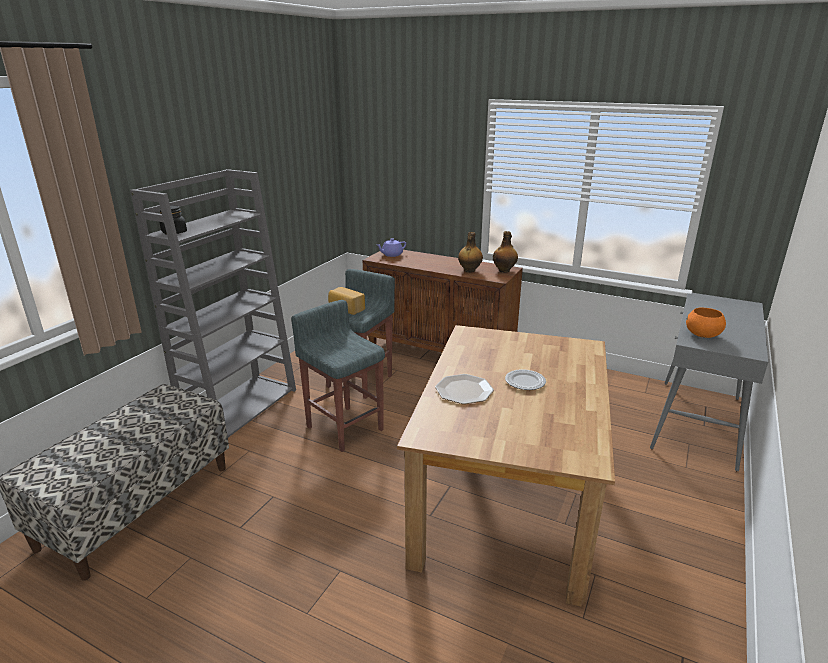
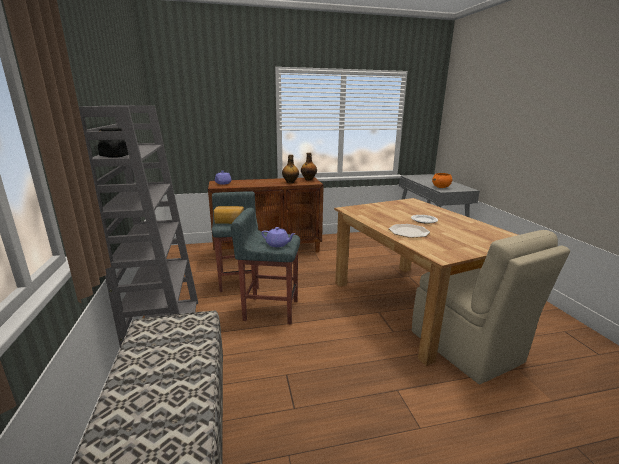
camera: 40 degrees left, 5 degrees down
none -> purple teapot [261,227,296,247]
none -> beige chair [412,230,570,384]

